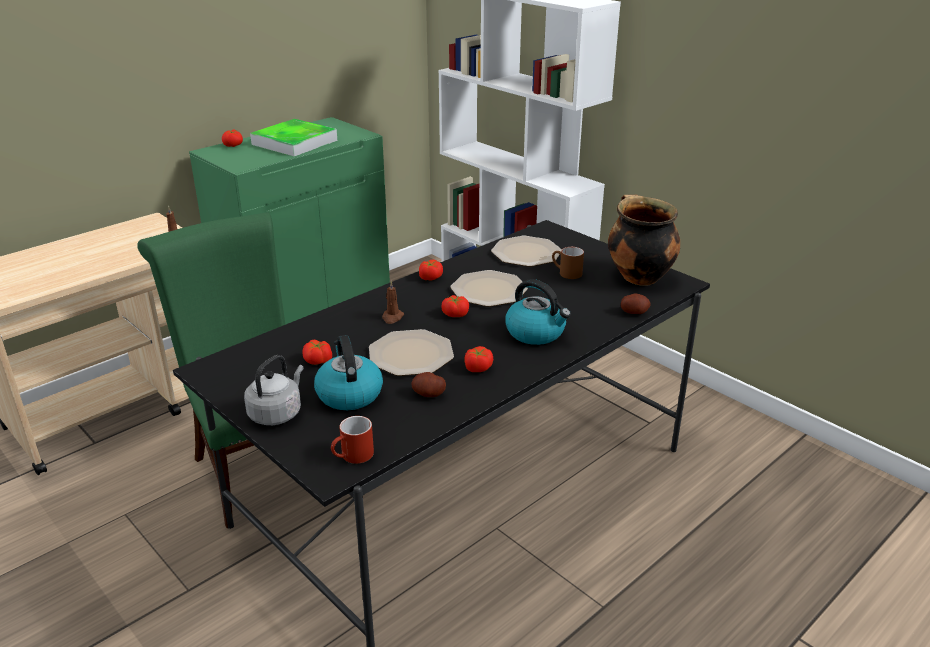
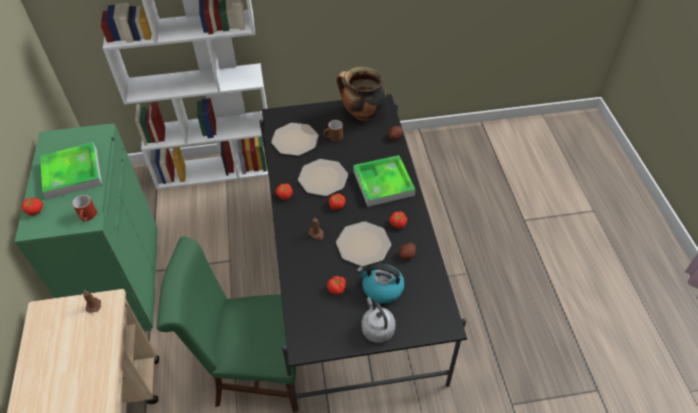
camera: 55 degrees left, 20 degrees up
red mug [331,416,374,464] -> red mug moved to [72,195,97,221]
kettle [505,279,571,345] -> tray [353,155,415,207]

